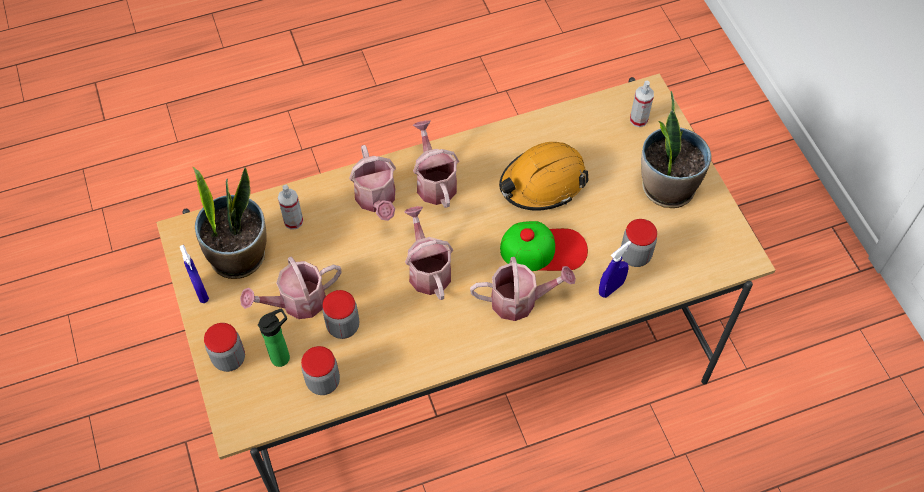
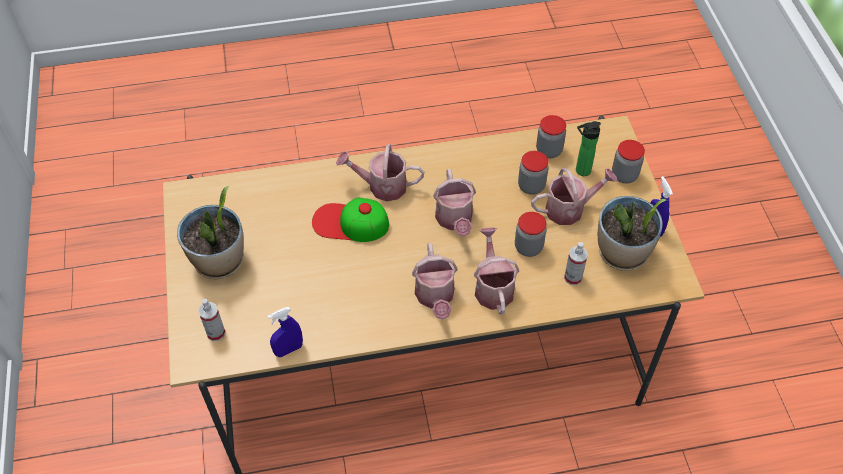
camera: 170 degrees left, 5 degrees down
orange hard hat [499,142,589,211] -> none
blue spray bottle [599,241,631,298] -> blue spray bottle moved to [267,307,303,357]
jar [621,219,657,267] -> jar moved to [515,212,547,257]

